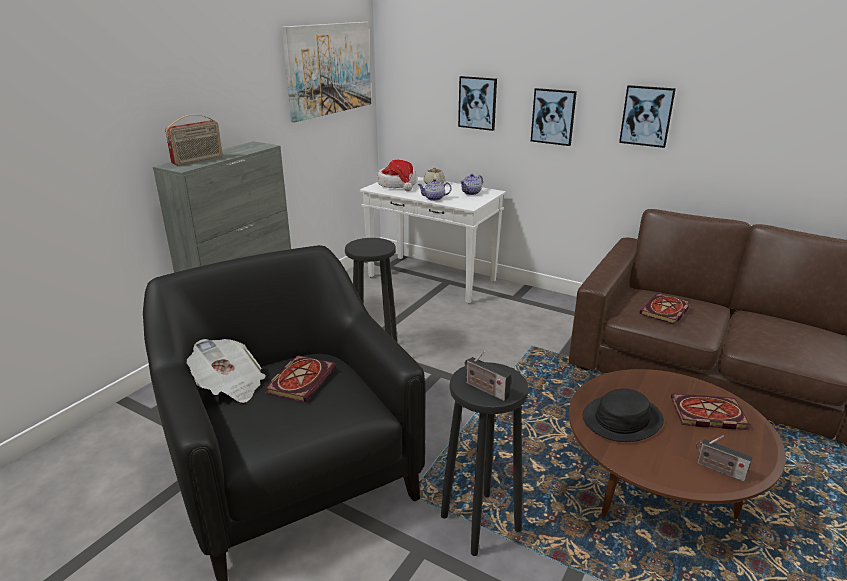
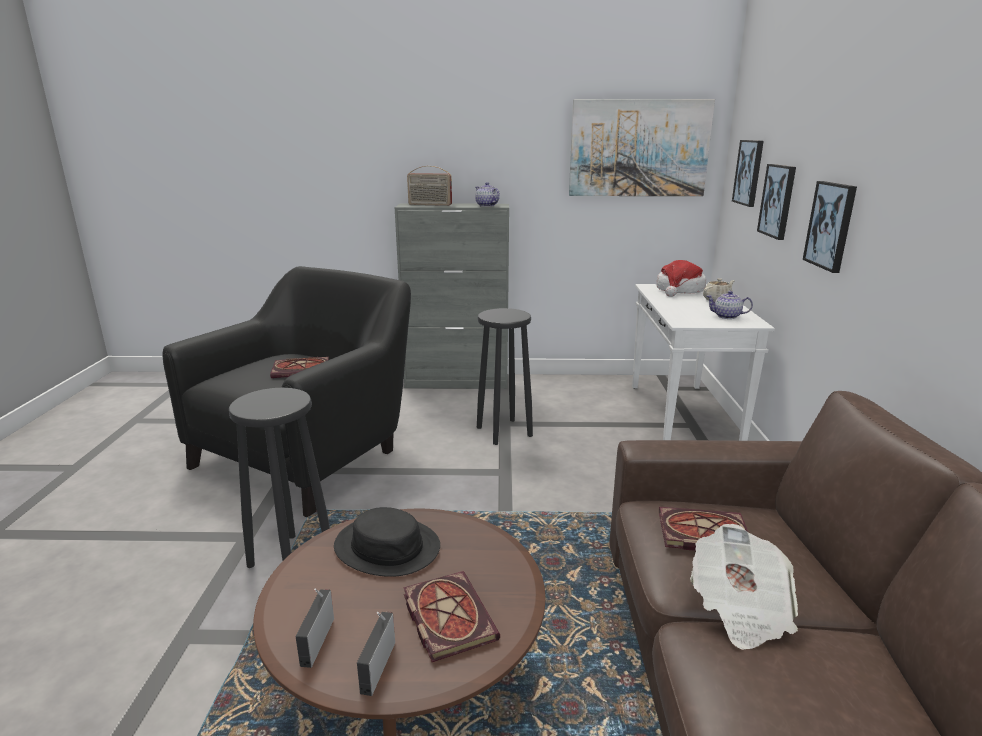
camera: 60 degrees right, 5 degrees down
newspaper [187,339,265,403] -> newspaper moved to [690,524,798,650]
teapot [418,179,451,201] -> teapot moved to [475,182,500,207]
radio [465,351,511,401] -> radio moved to [357,611,395,696]
picture [619,85,676,148] -> picture moved to [732,140,764,207]

